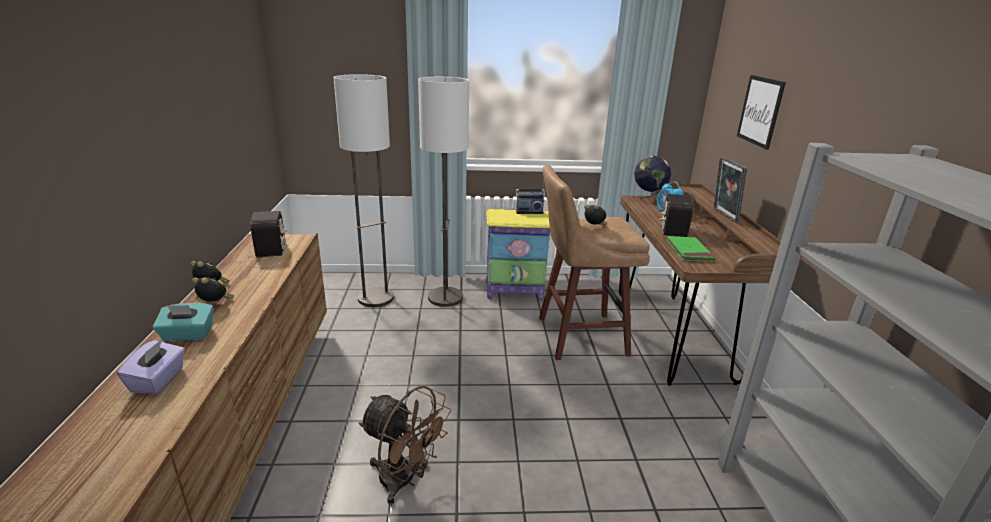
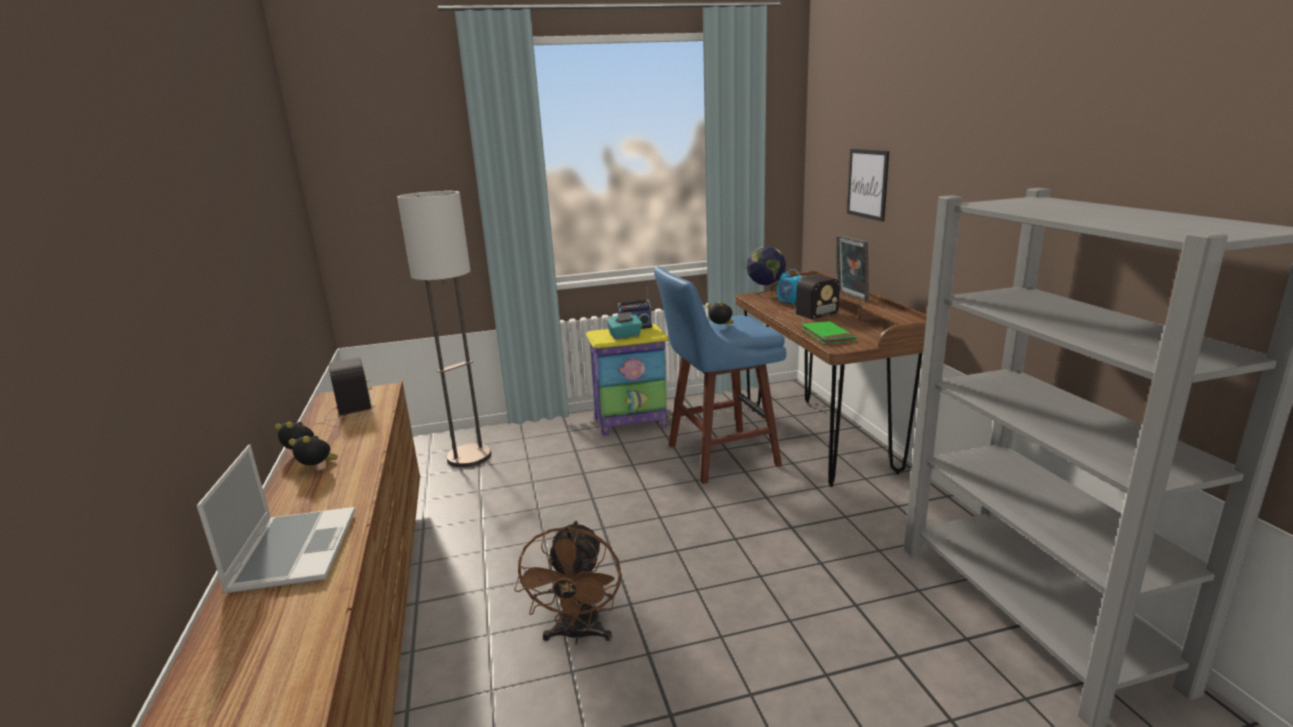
camera: 10 degrees left, 5 degrees down
purple tissue box [117,339,185,394] -> laptop [196,445,355,593]
turquoise tissue box [153,303,213,341] -> turquoise tissue box moved to [606,312,642,339]
brown fan [359,386,451,505] -> brown fan turned 75 degrees clockwise [514,521,622,645]
floor lamp [418,77,469,307] -> none
brown stool [539,164,650,360] -> blue stool [654,266,787,484]
radio [660,194,701,237] -> radio turned 120 degrees counterclockwise [776,275,840,323]

